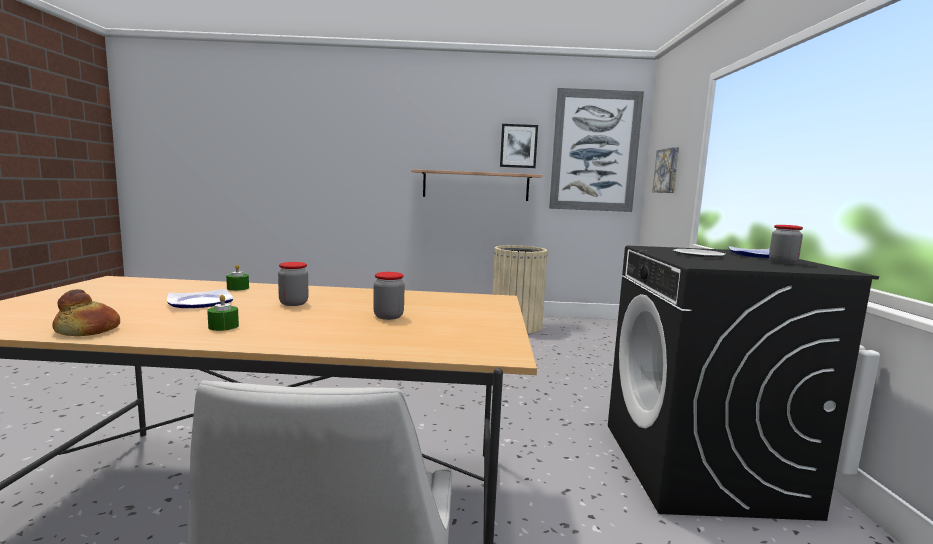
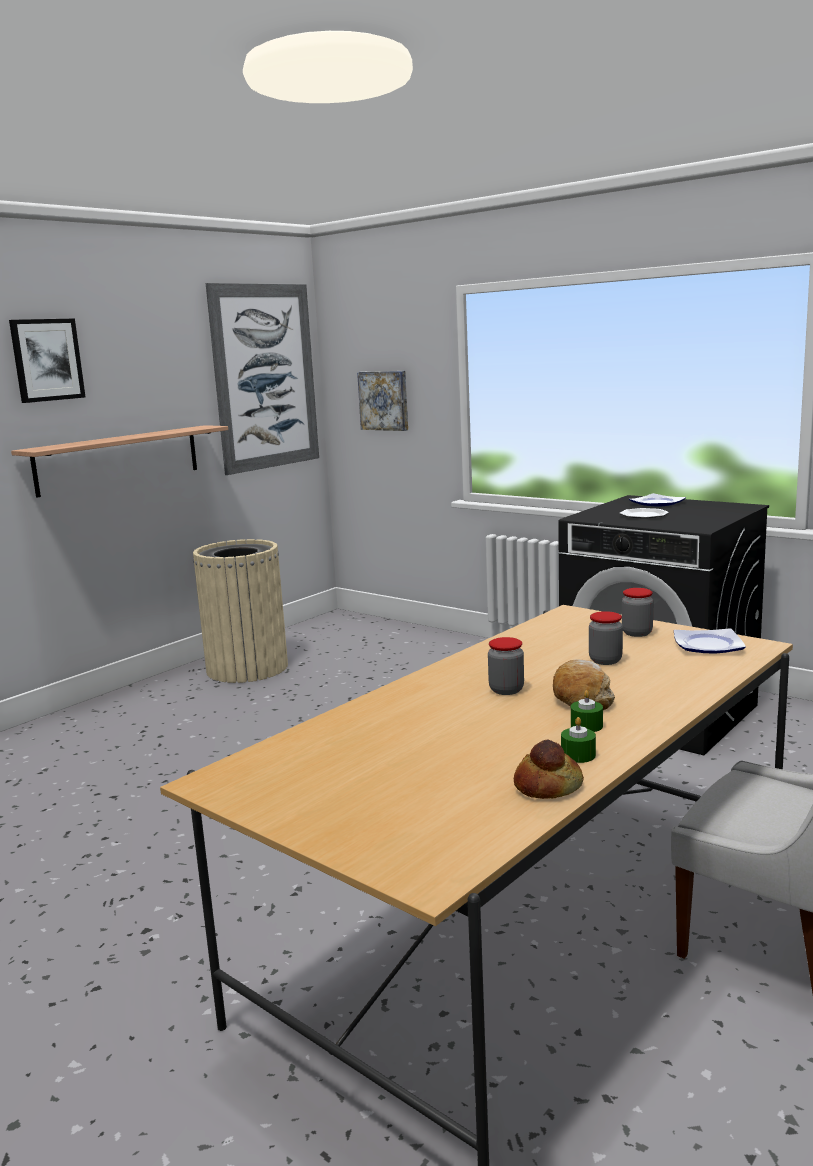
camera: 50 degrees left, 5 degrees up
plate [167,289,233,308] -> plate moved to [674,629,746,654]
green candle [226,264,249,291] -> green candle moved to [561,717,596,763]
picture [500,124,538,168] -> picture moved to [9,319,86,403]
jar [769,225,803,264] -> jar moved to [622,588,653,637]
none -> bread [553,660,615,710]

